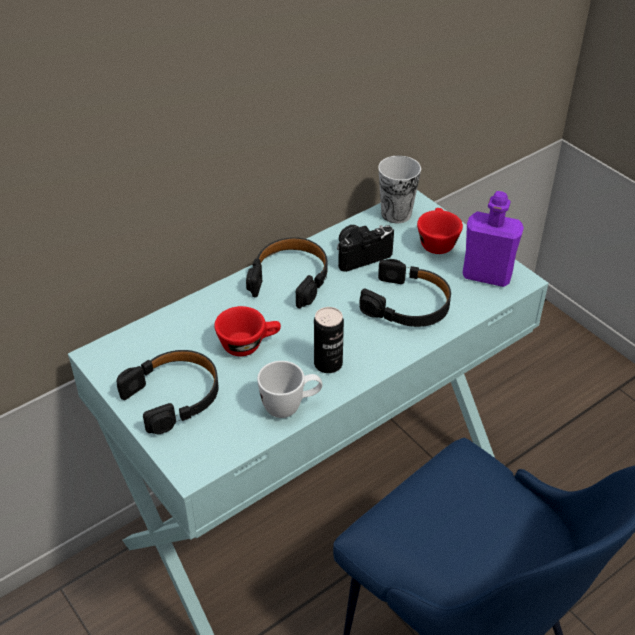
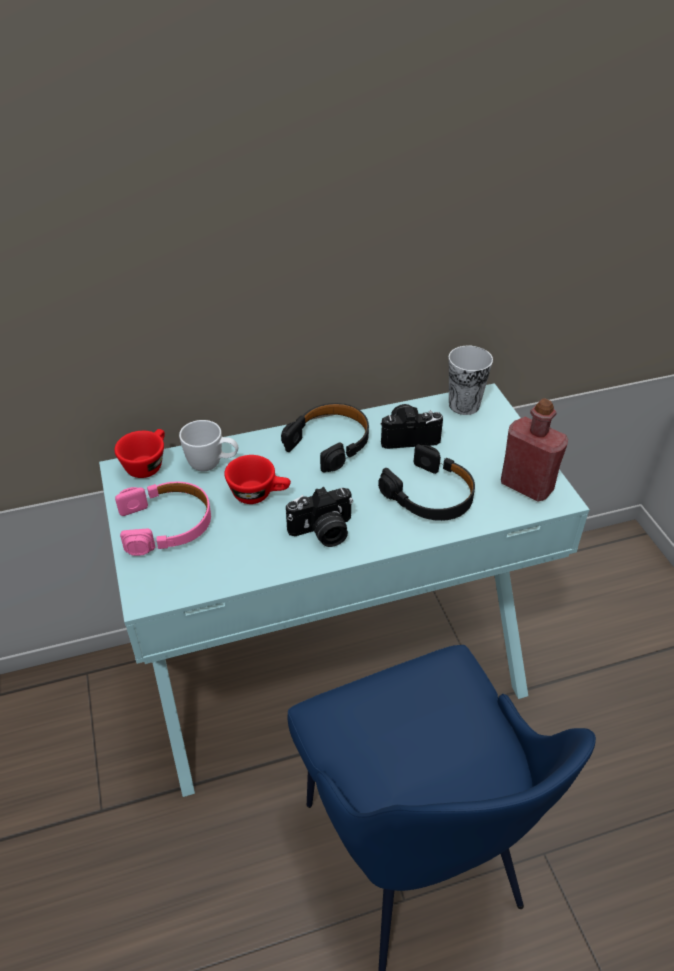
camera: 20 degrees right, 0 degrees up
black headphones [117,350,219,434] -> pink headphones [115,482,211,556]
white mug [257,361,322,418] -> white mug moved to [179,420,238,471]
can [314,307,344,373] -> camera [286,487,353,547]
red cup [417,208,463,254] -> red cup moved to [114,429,165,478]
purple bottle [463,191,524,287] -> red bottle [501,398,568,501]

